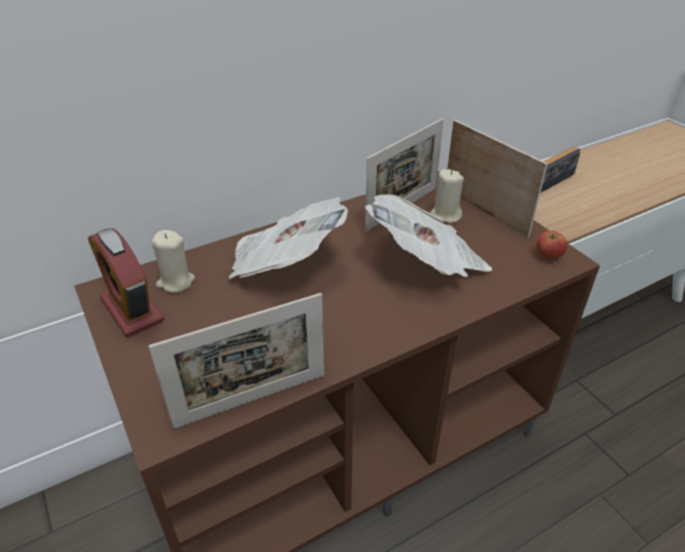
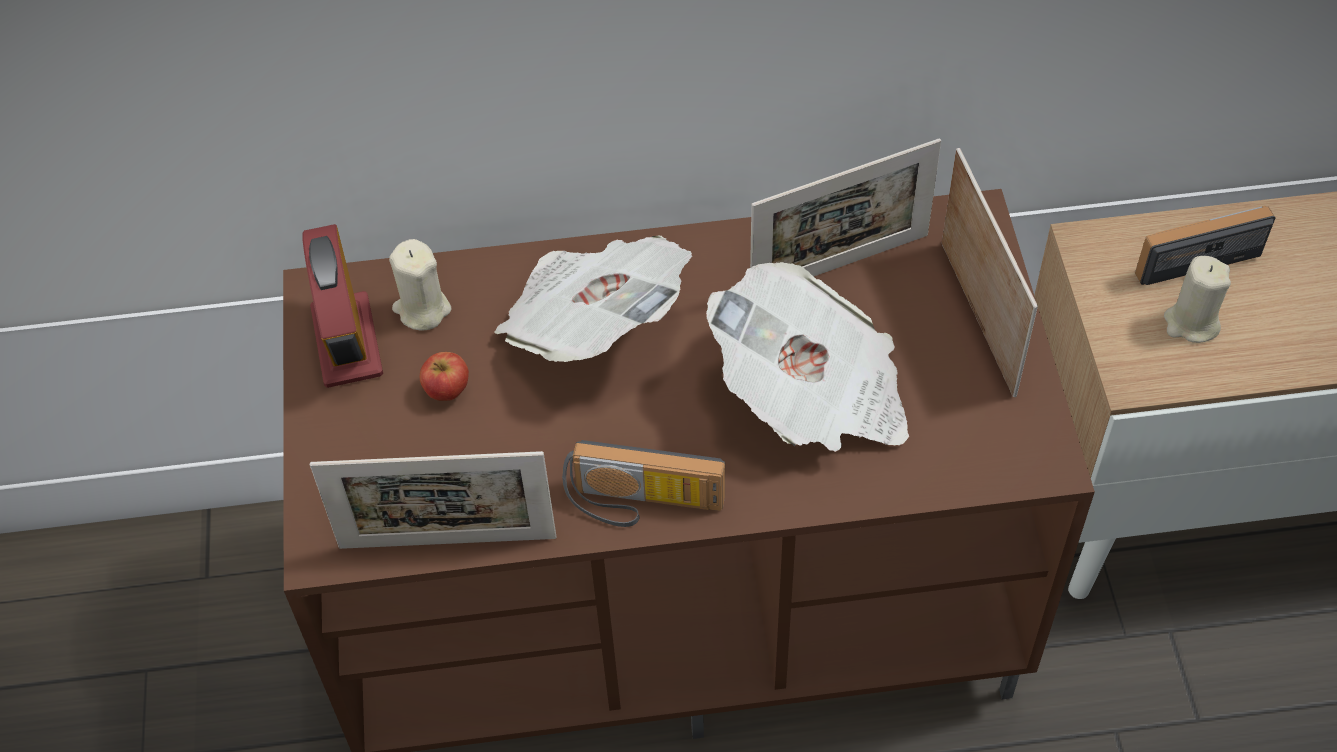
camera: 25 degrees right, 15 degrees up
beige candle [430,169,464,223] -> beige candle moved to [1164,256,1231,343]
apple [537,231,567,260] -> apple moved to [420,352,469,401]
none -> radio [562,440,725,527]

